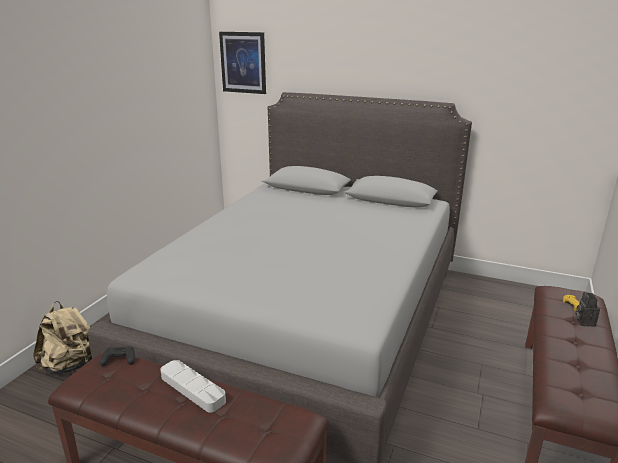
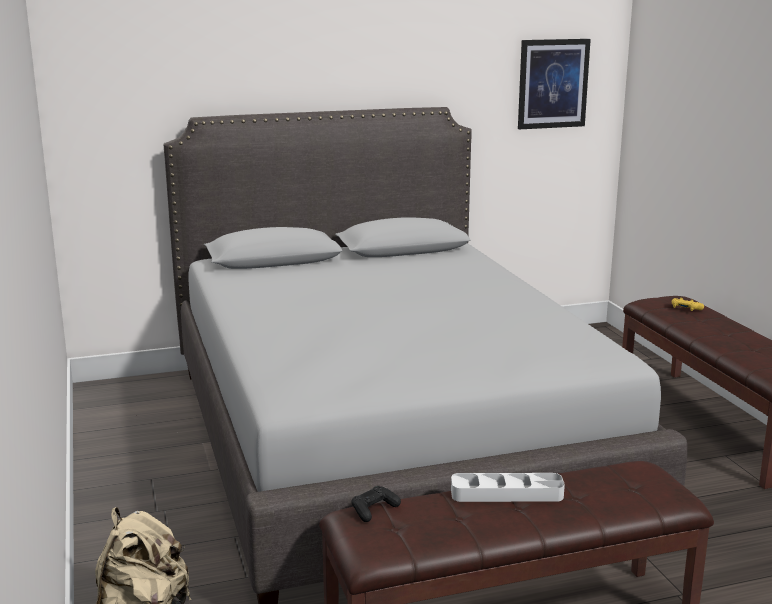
camera: 40 degrees left, 5 degrees down
picture [219,32,266,94] -> picture moved to [518,39,591,129]
camera [575,291,600,327] -> none

